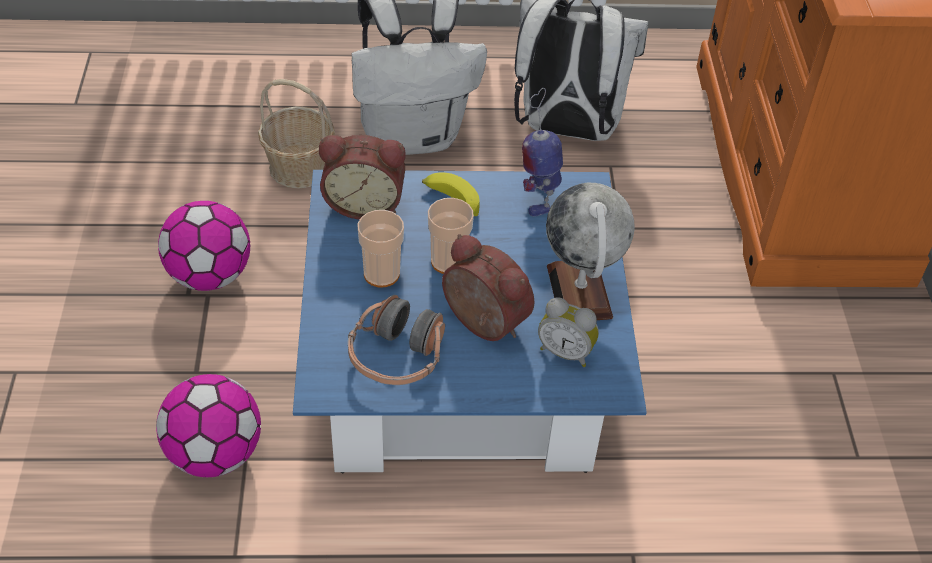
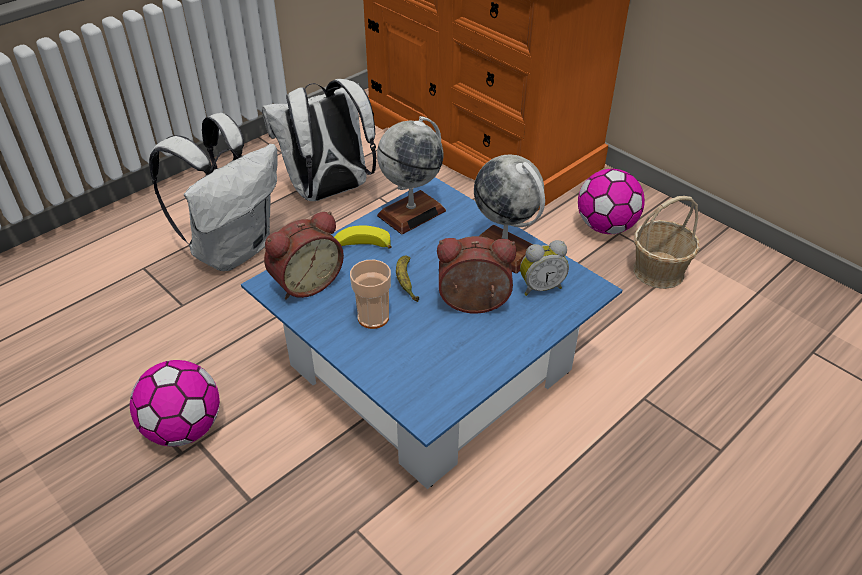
camera: 40 degrees left, 5 degrees down
football [156,374,261,477] -> football moved to [578,169,645,234]
basket [258,79,335,189] -> basket moved to [633,196,700,289]
headphones [348,295,445,385] -> none
cup [428,198,474,274] -> banana [396,255,419,302]
toy robot [522,88,563,216] -> globe [377,116,446,235]

